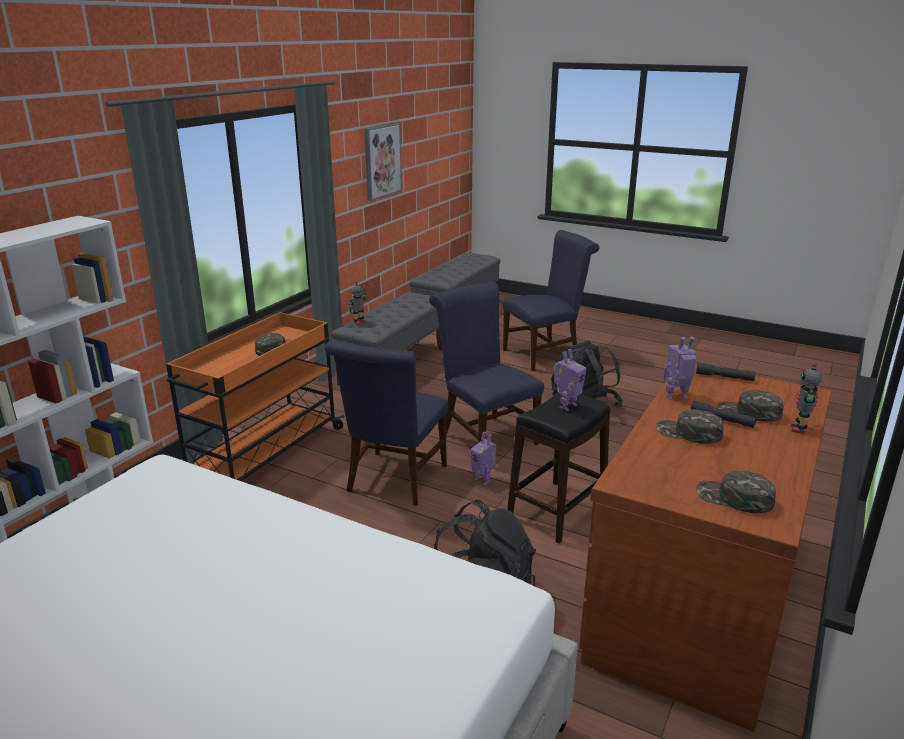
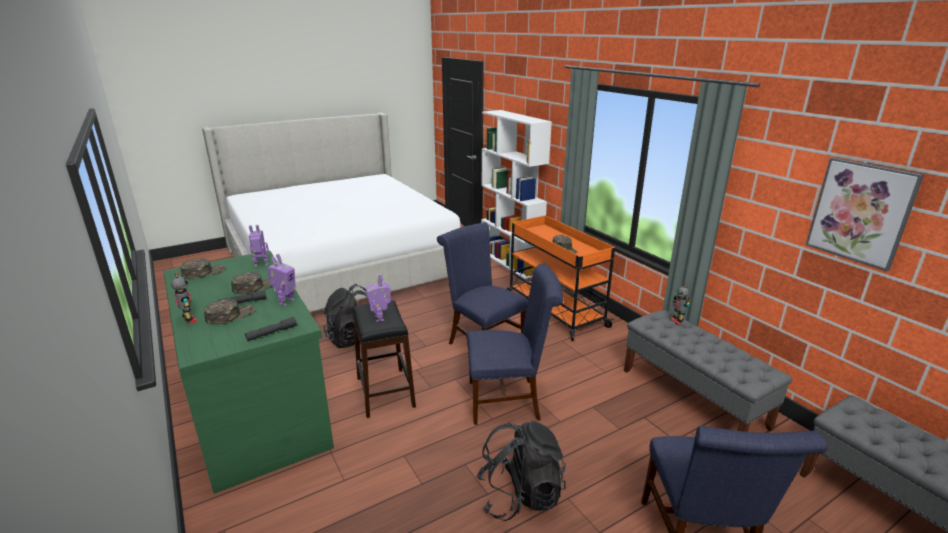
camera: 120 degrees right, 0 degrees up
toy robot [471,432,496,485] -> toy robot moved to [249,225,269,267]
brown desk [579,364,832,732] -> green desk [163,250,334,494]

